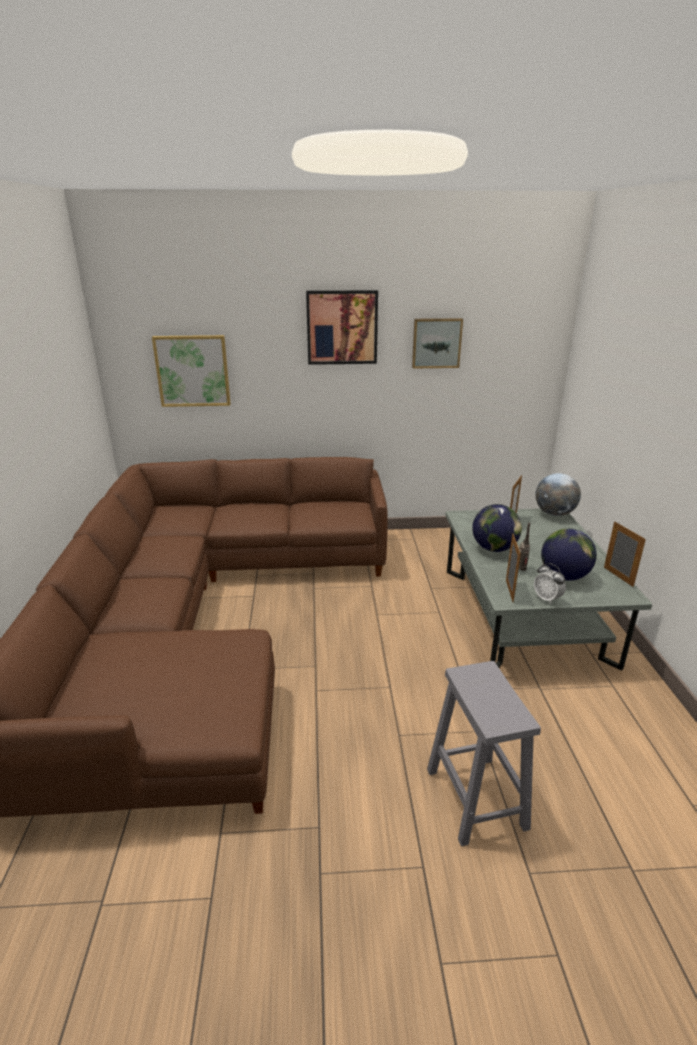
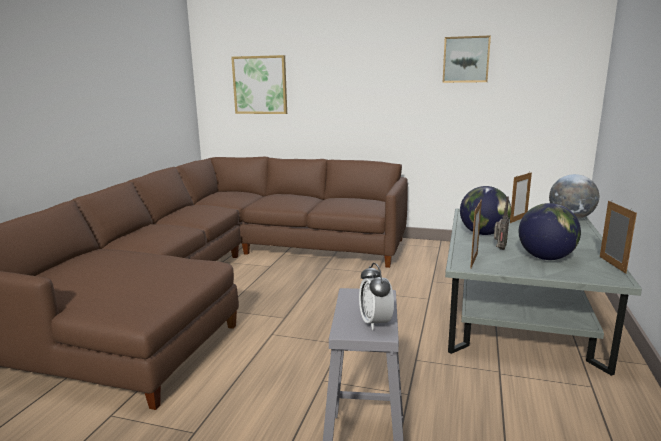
camera: 20 degrees right, 10 degrees down
picture [306,290,378,365] -> none
alarm clock [534,563,566,604] -> alarm clock moved to [359,263,394,330]

